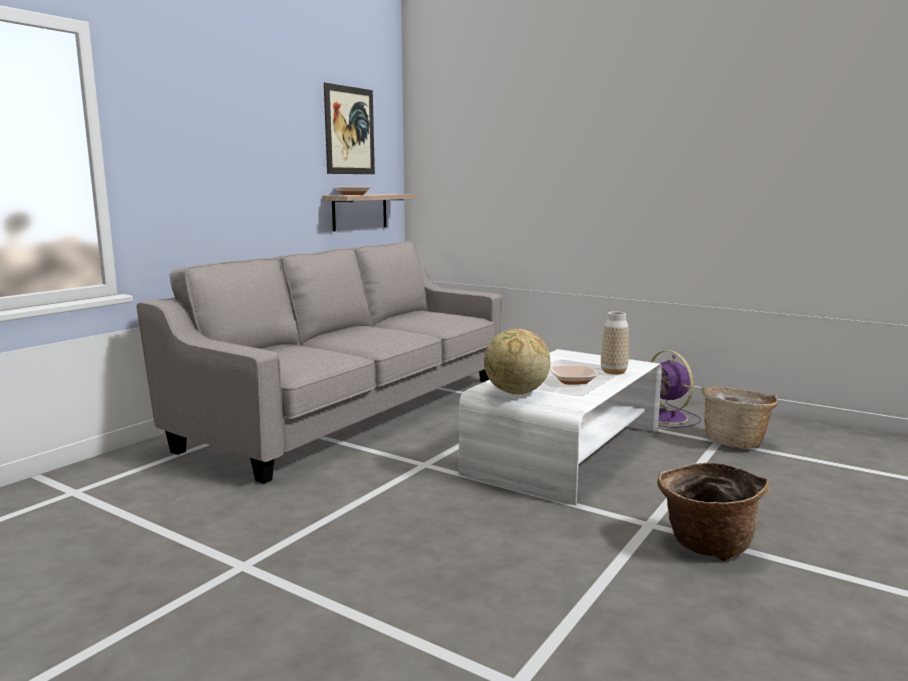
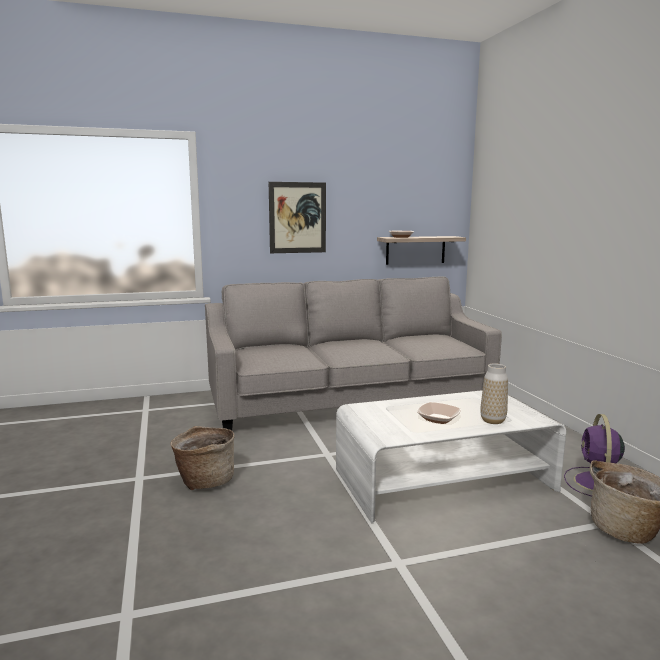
camera: 40 degrees right, 0 degrees up
picture [324,83,375,174] -> picture moved to [269,182,326,253]
globe [484,329,550,394] -> none
basket [657,463,770,561] -> basket moved to [171,426,235,490]

